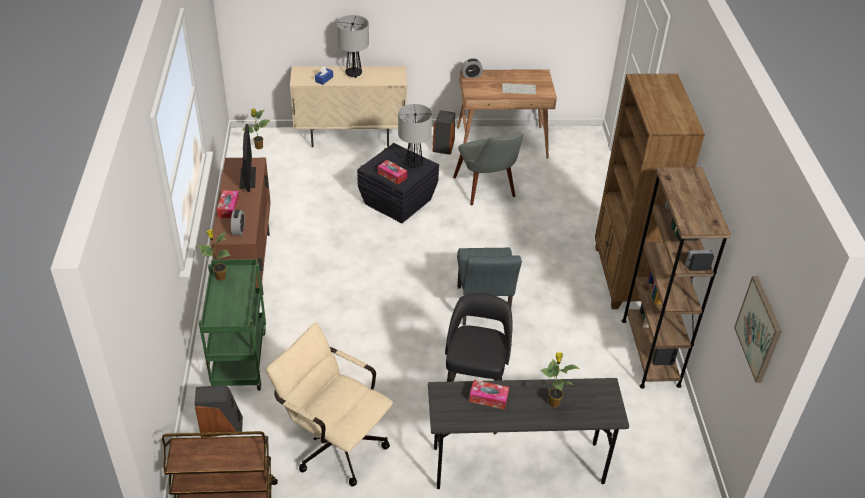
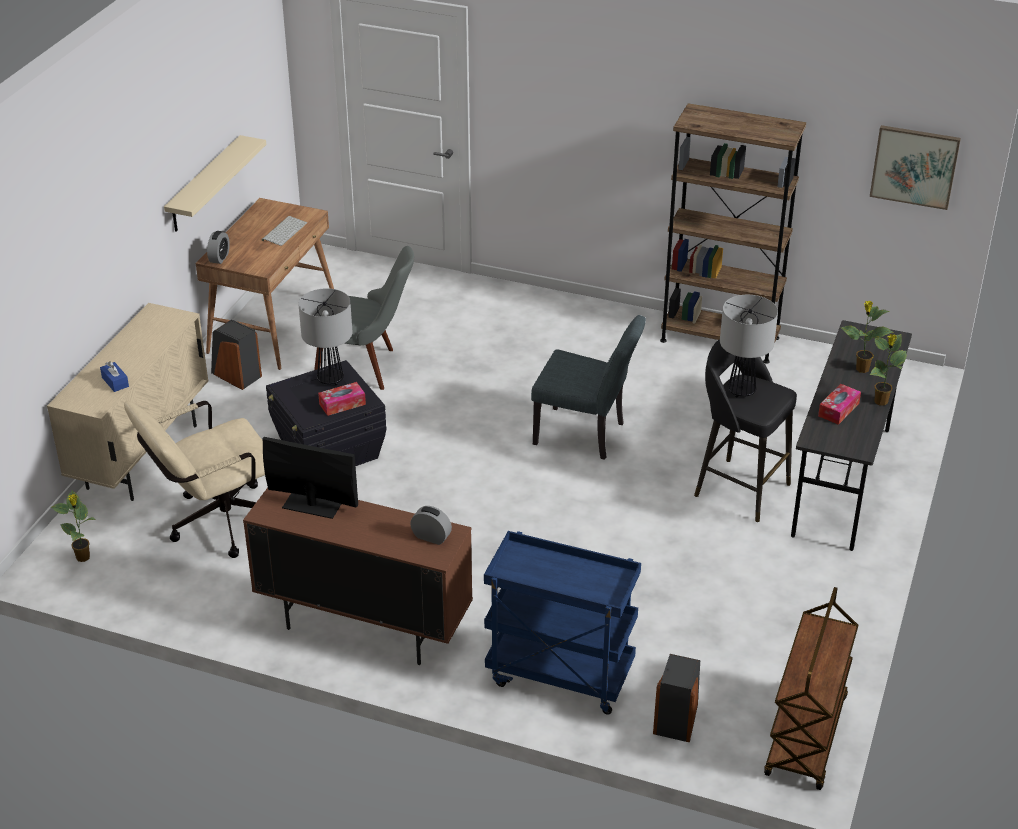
camera: 65 degrees left, 5 degrees down
potted plant [199,229,231,281] -> potted plant moved to [870,334,907,405]
green cart [199,259,266,391] -> blue cart [484,531,641,715]
tissue box [217,190,239,218] -> none
beige office chair [266,323,393,486] -> beige office chair moved to [124,401,265,558]
table lamp [336,15,369,78] -> table lamp moved to [720,295,778,397]
brown bookcase [595,74,705,309] -> none
none -> beige shelf [164,135,266,232]

